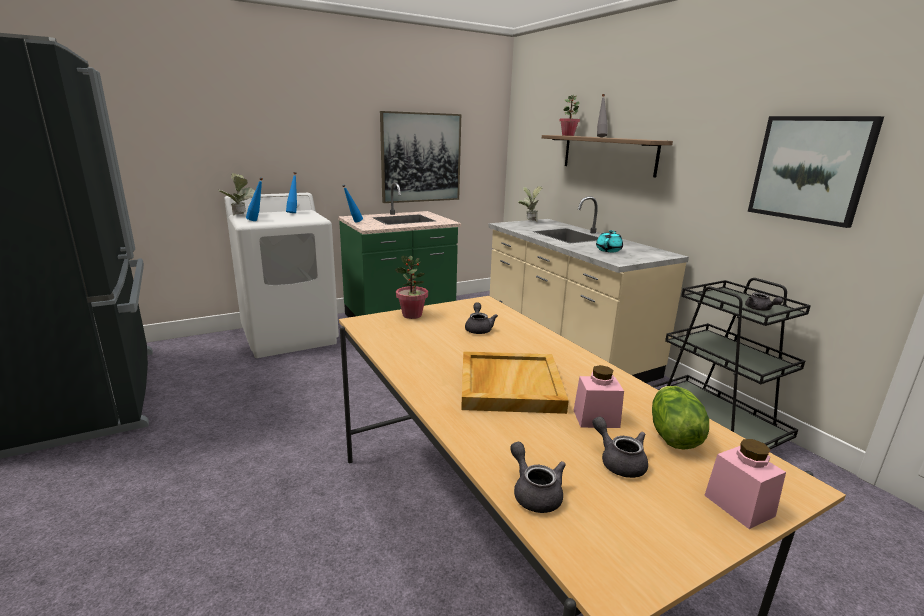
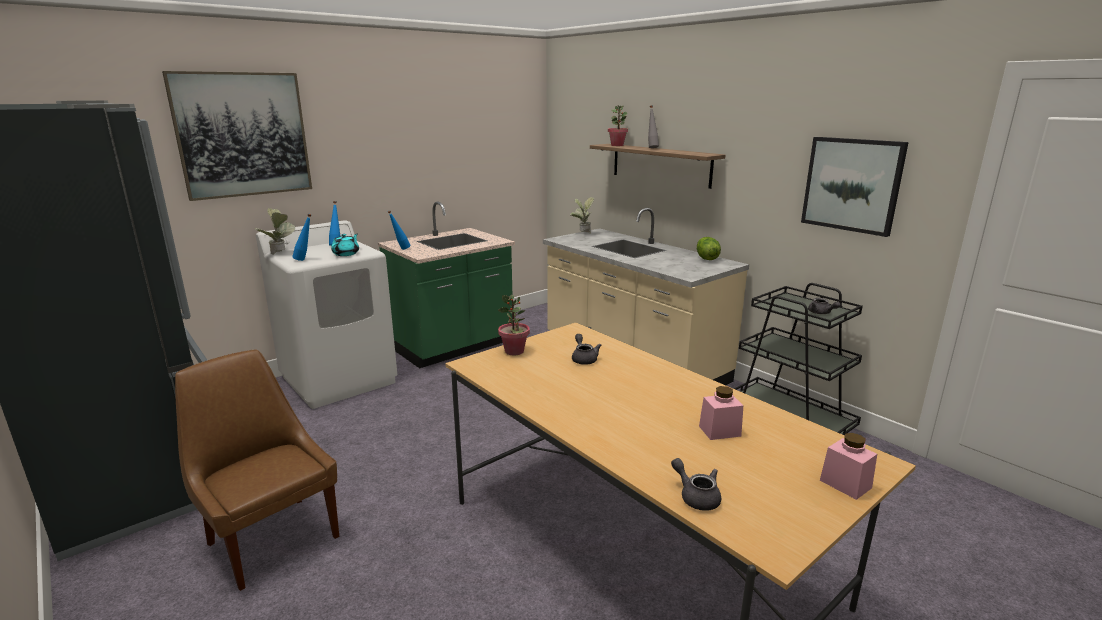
camera: 10 degrees left, 0 degrees up
picture [380,111,461,203] -> picture moved to [162,71,312,201]
beige tray [461,351,569,414] -> none
grey teapot [592,416,648,478] -> none
turquoise teapot [596,230,623,252] -> turquoise teapot moved to [331,234,359,256]
lettuce [652,386,709,450] -> lettuce moved to [697,237,721,260]
none -> brown chair [175,350,339,591]

